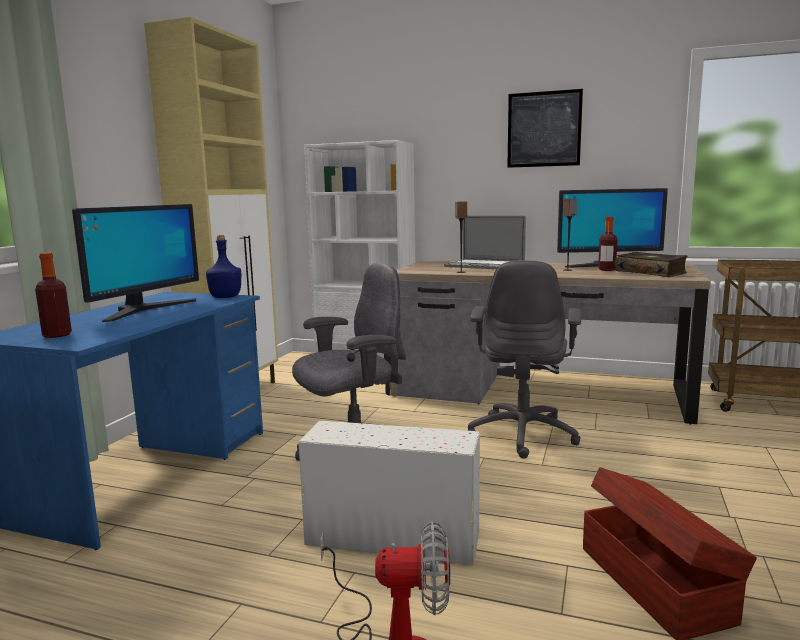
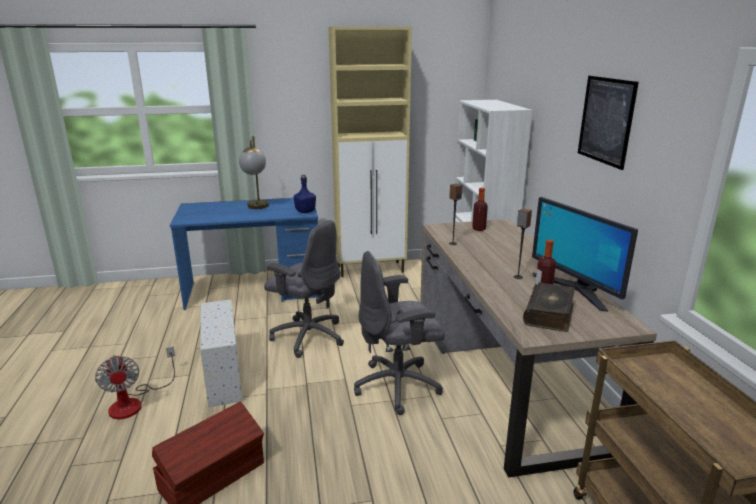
camera: 60 degrees right, 10 degrees up
bottle [35,253,72,338] -> bottle moved to [472,188,488,231]
monitor [72,204,199,322] -> table lamp [239,136,269,209]
laptop [444,216,526,269] -> none

